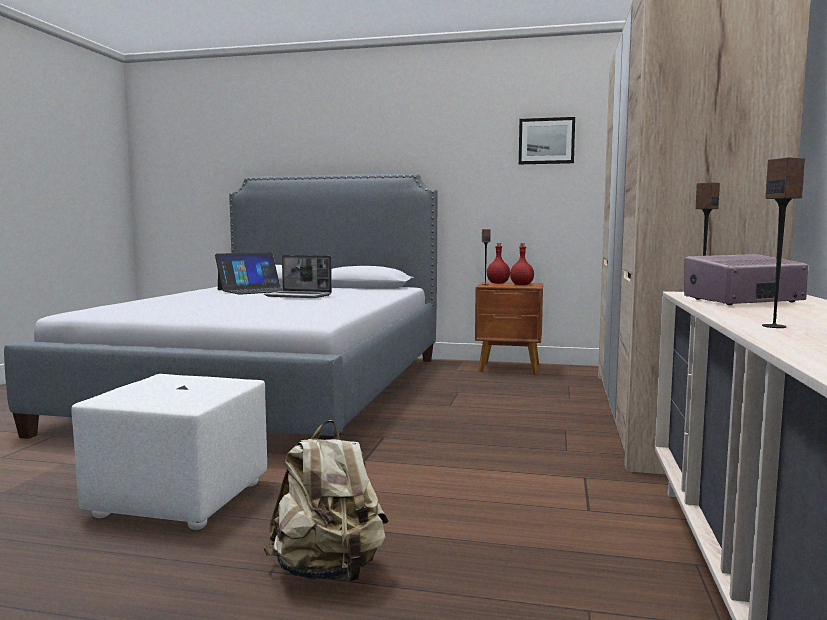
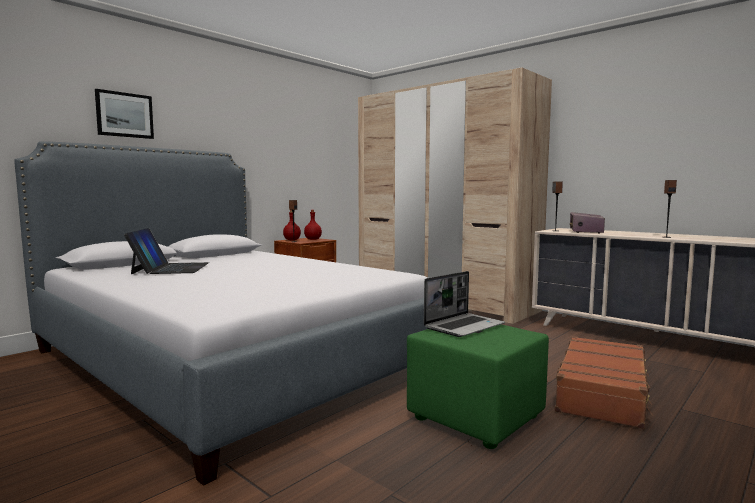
camera: 60 degrees left, 0 degrees up
white ottoman [72,374,267,530] -> green ottoman [407,325,549,449]
laptop [264,255,332,298] -> laptop moved to [424,271,505,337]
beige backpack [264,420,388,582] -> brown suitcase [555,336,653,429]
picture [519,117,575,164] -> picture moved to [95,89,154,139]

